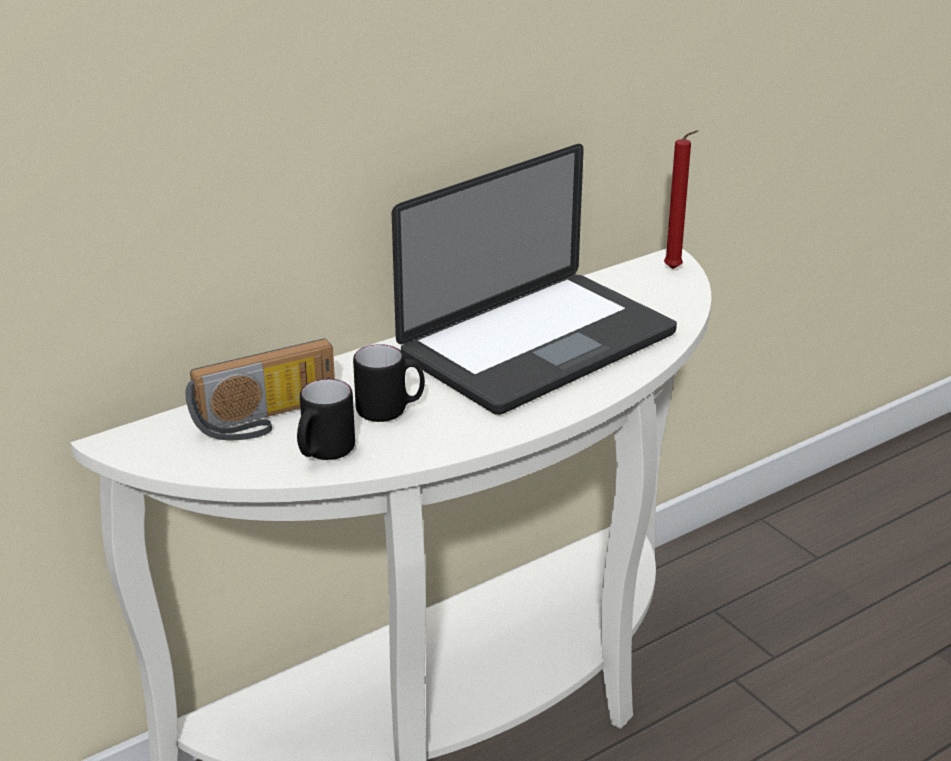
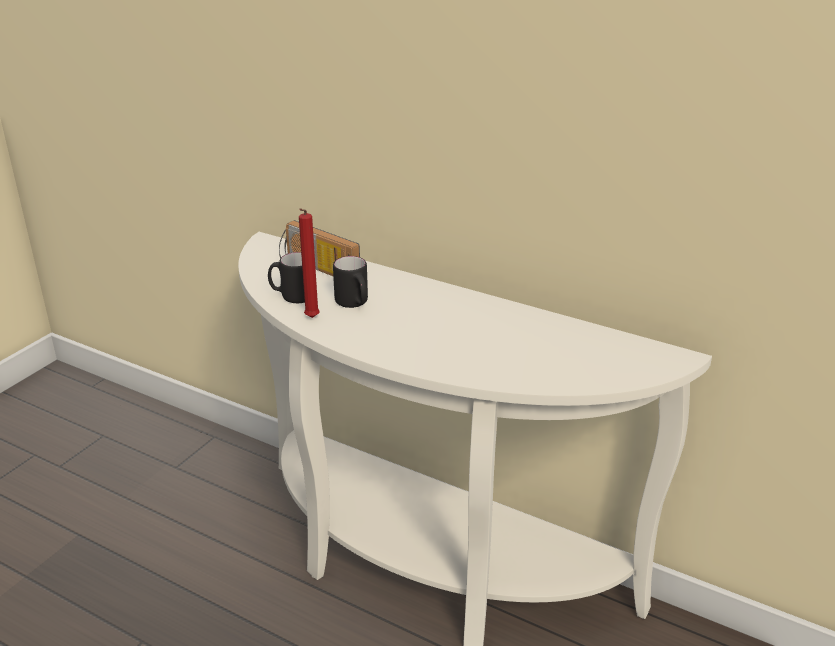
camera: 65 degrees right, 0 degrees up
laptop [392,144,677,415] -> none
red candle [664,130,698,269] -> red candle moved to [299,208,320,318]

